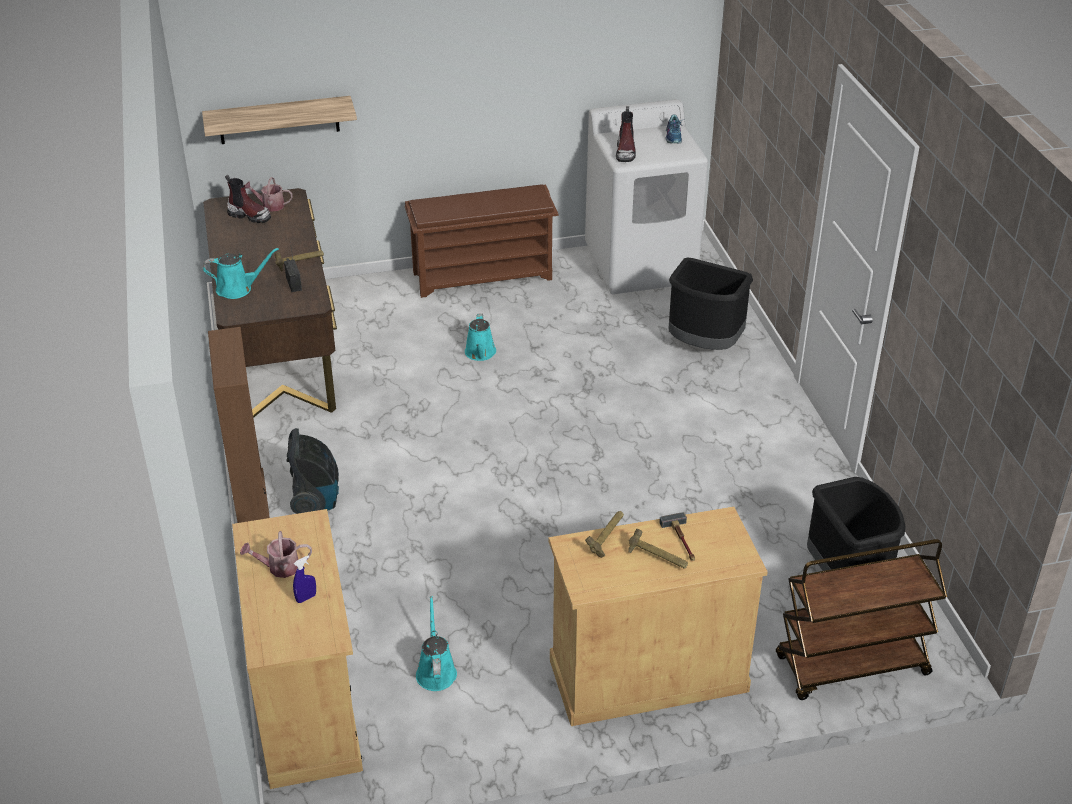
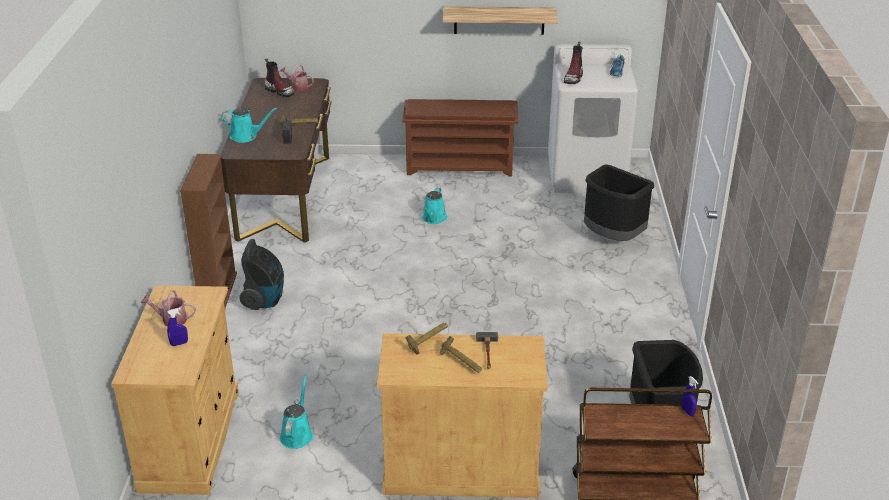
camera: 15 degrees right, 5 degrees down
shelf [202,96,357,144] -> shelf moved to [443,6,558,35]
none -> blue spray bottle [681,376,698,416]

